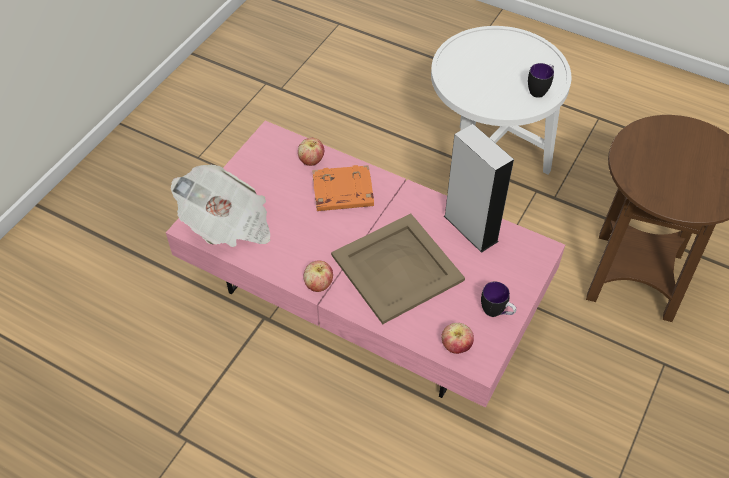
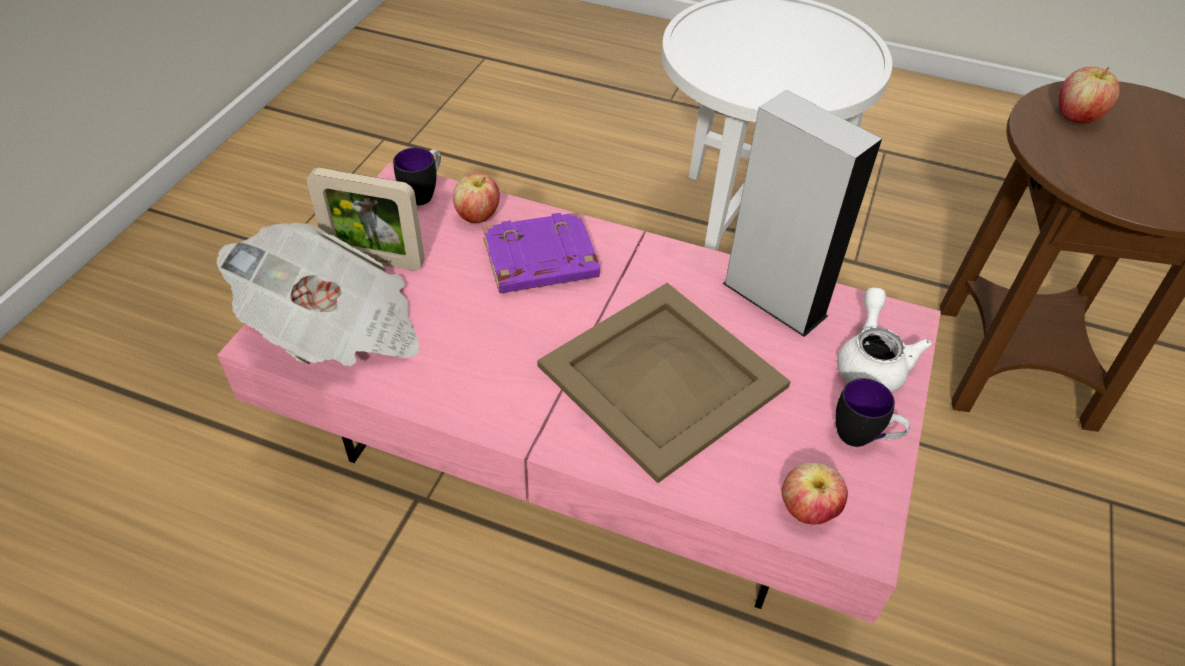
camera: 10 degrees left, 5 degrees down
apple [303,260,333,292] -> apple moved to [1059,67,1120,124]
orange book [312,165,374,211] -> purple book [482,212,600,293]
mug [528,63,554,98] -> mug moved to [393,148,441,205]
none -> picture frame [307,168,425,271]
none -> white teapot [837,287,932,393]

